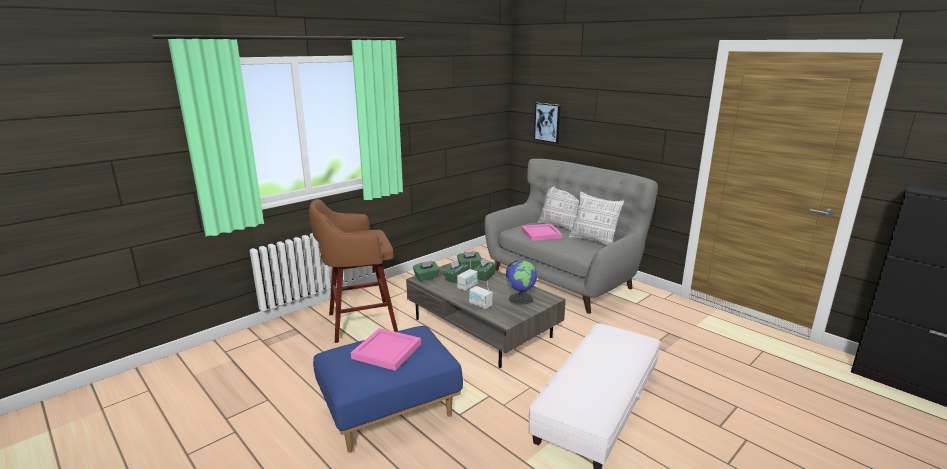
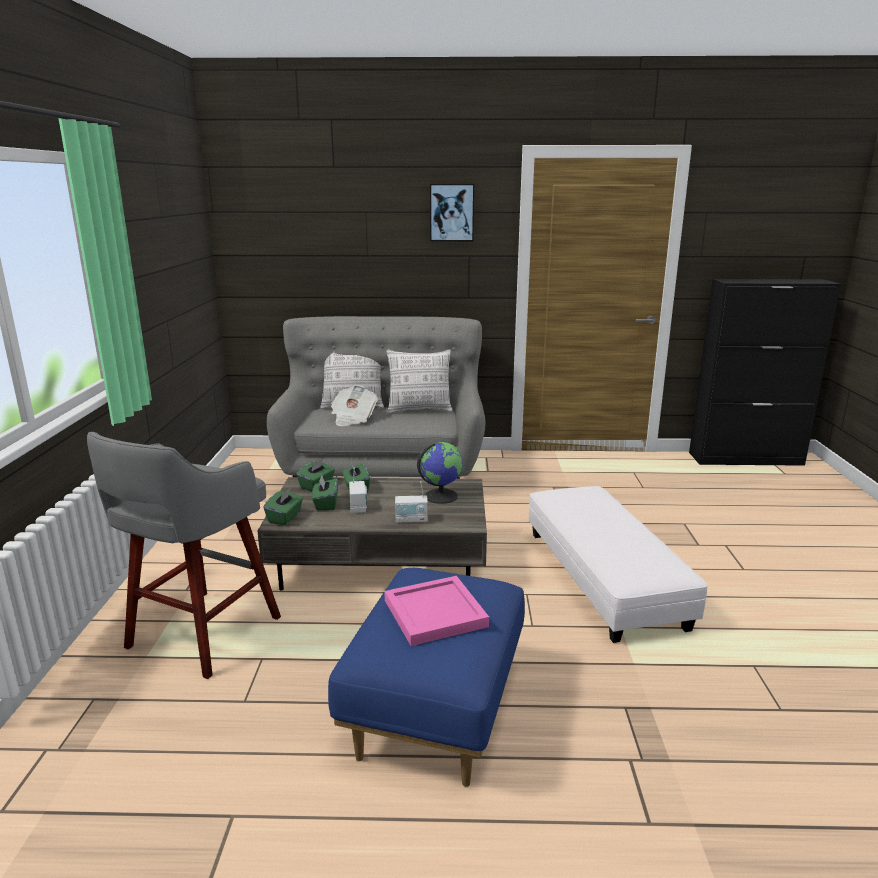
camera: 45 degrees left, 0 degrees up
brown stool [309,199,398,343] -> grey stool [87,432,281,679]
pink tray [521,224,562,241] -> newspaper [331,385,378,426]
picture [534,103,561,143] -> picture moved to [430,184,474,242]

